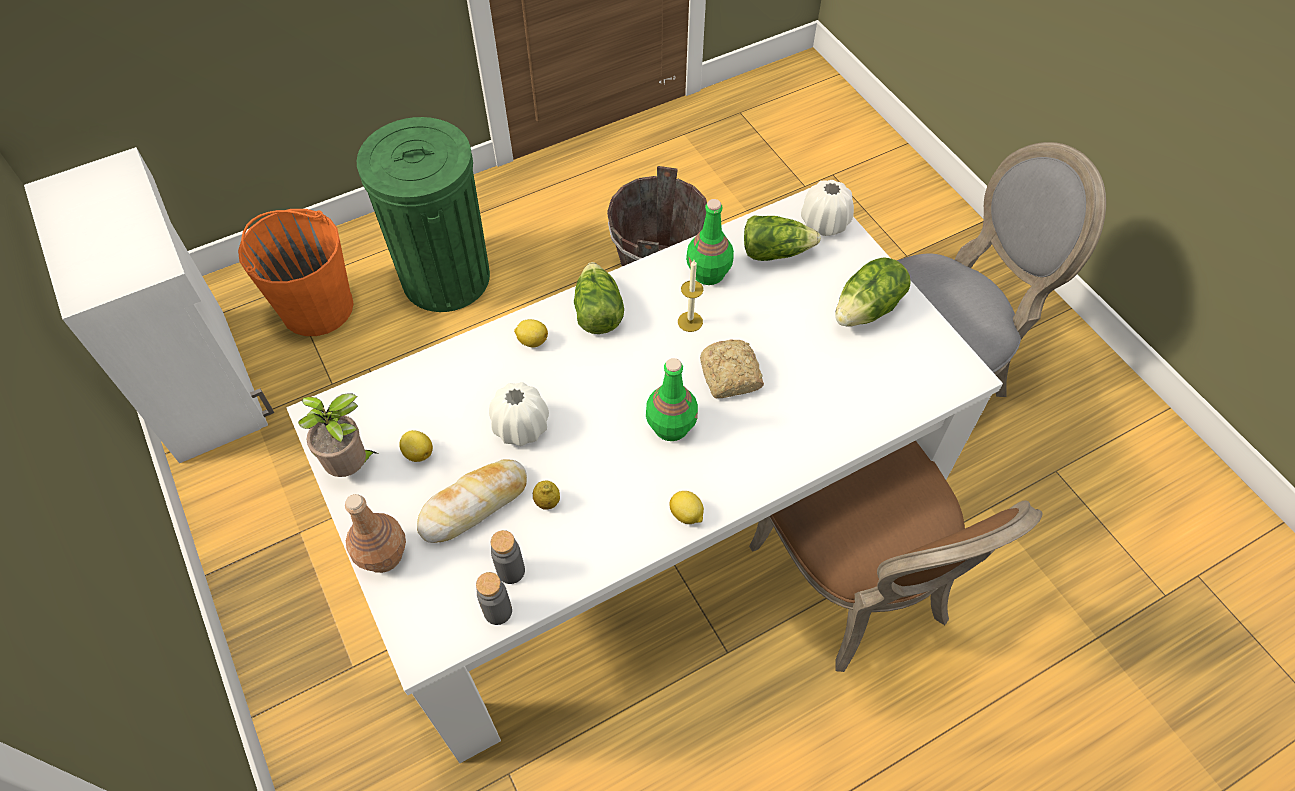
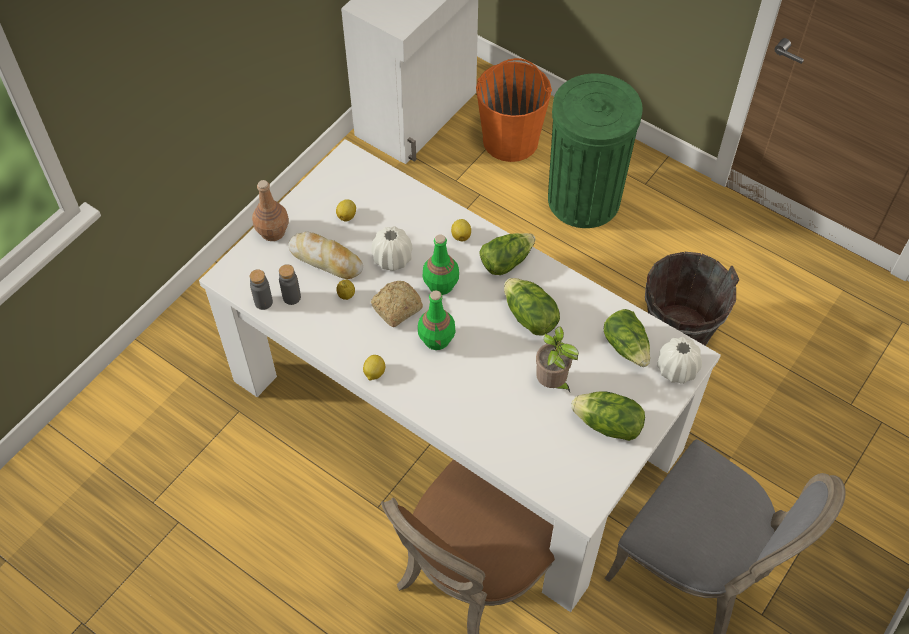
camera: 65 degrees right, 0 degrees up
potted plant [298,394,378,477] -> potted plant moved to [536,326,579,392]
candle [678,260,703,332] -> lettuce [504,278,560,336]
green bottle [686,199,734,285] -> green bottle moved to [423,234,459,295]
bread [700,339,764,398] -> bread moved to [371,281,423,327]

